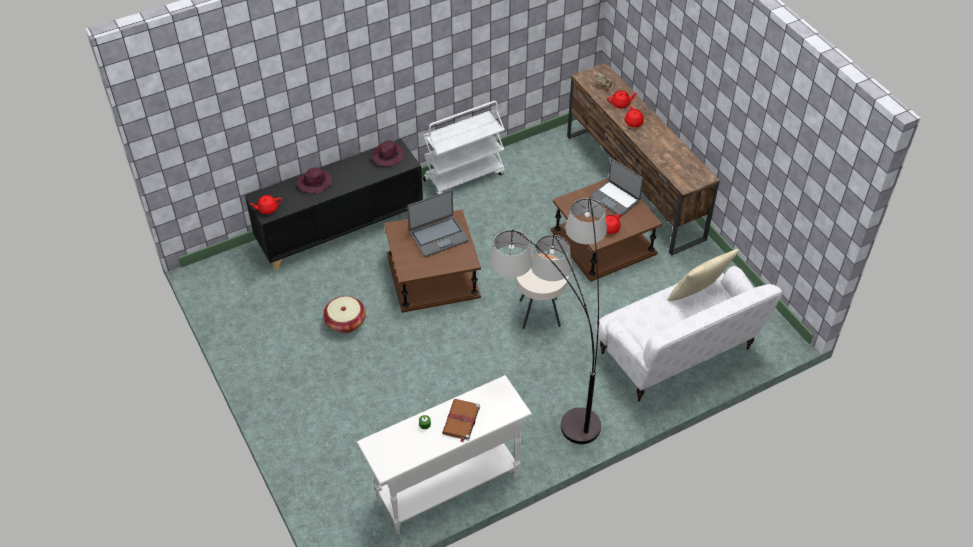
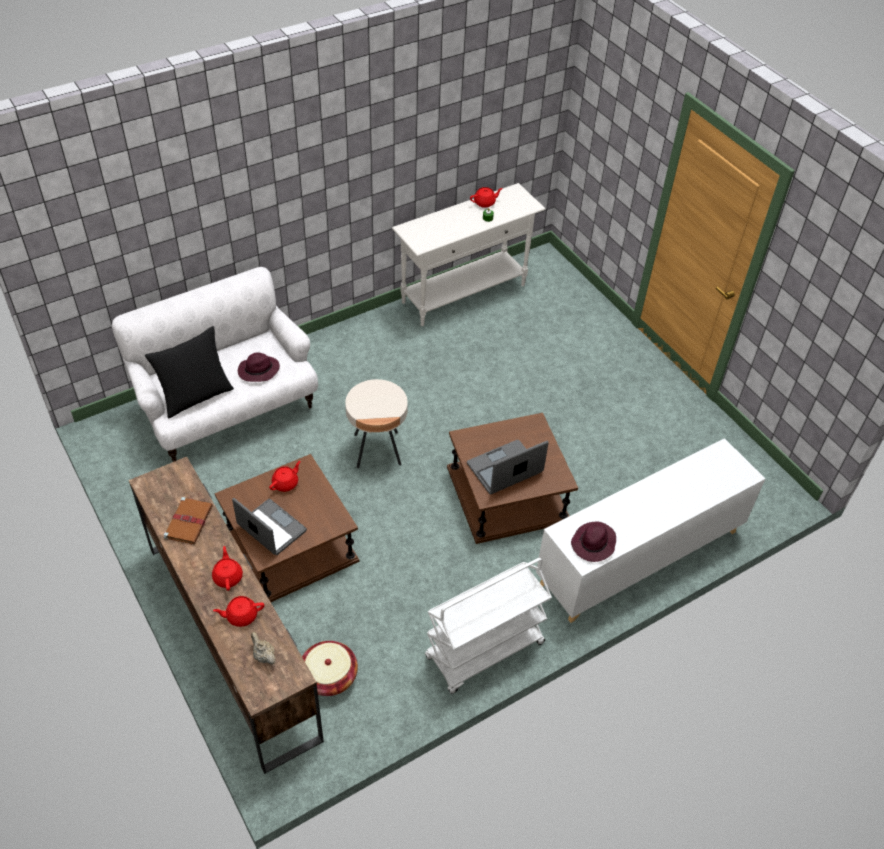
camera: 175 degrees right, 0 degrees up
black cabinet [245,139,423,270] -> white cabinet [536,438,765,623]
red teapot [249,195,282,214] -> red teapot moved to [470,187,503,208]
purple hat [297,168,332,193] -> purple hat moved to [238,352,280,382]
basket [323,296,366,333] -> basket moved to [302,641,358,696]
brown book [442,399,480,442] -> brown book moved to [164,497,213,545]
floor lamp [490,197,607,444] -> none
beige pillow [668,249,739,301] -> black pillow [145,326,234,418]

